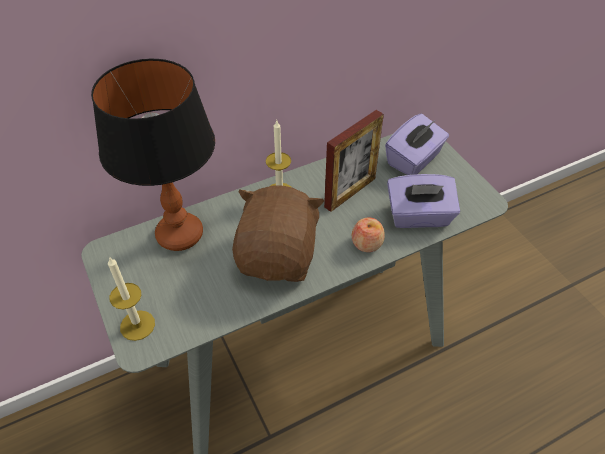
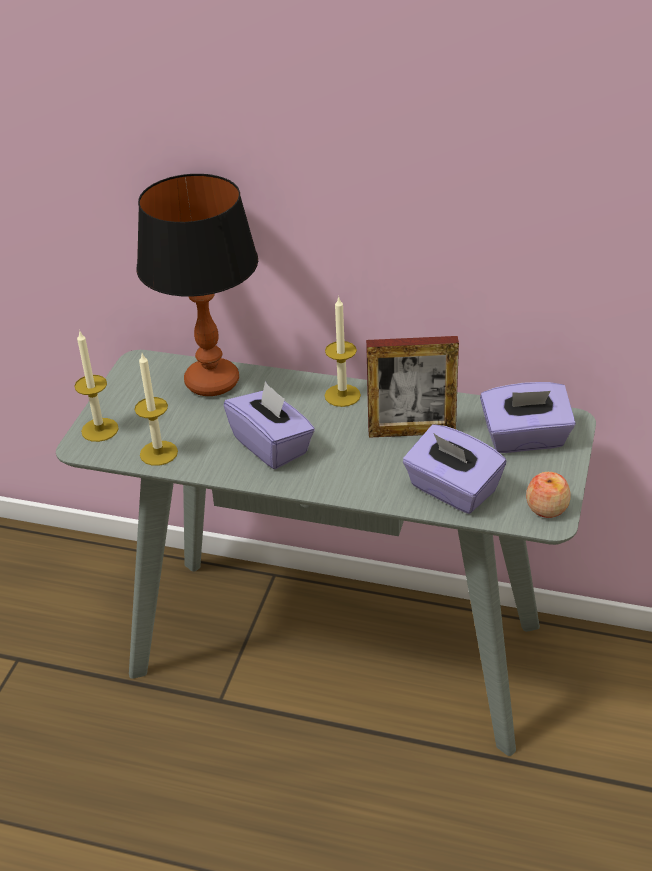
camera: 45 degrees right, 10 degrees down
brown plush toy [232,186,324,282] -> purple tissue box [224,382,315,469]
apple [352,217,385,252] -> apple moved to [526,472,570,518]
none -> candle [134,353,178,466]

